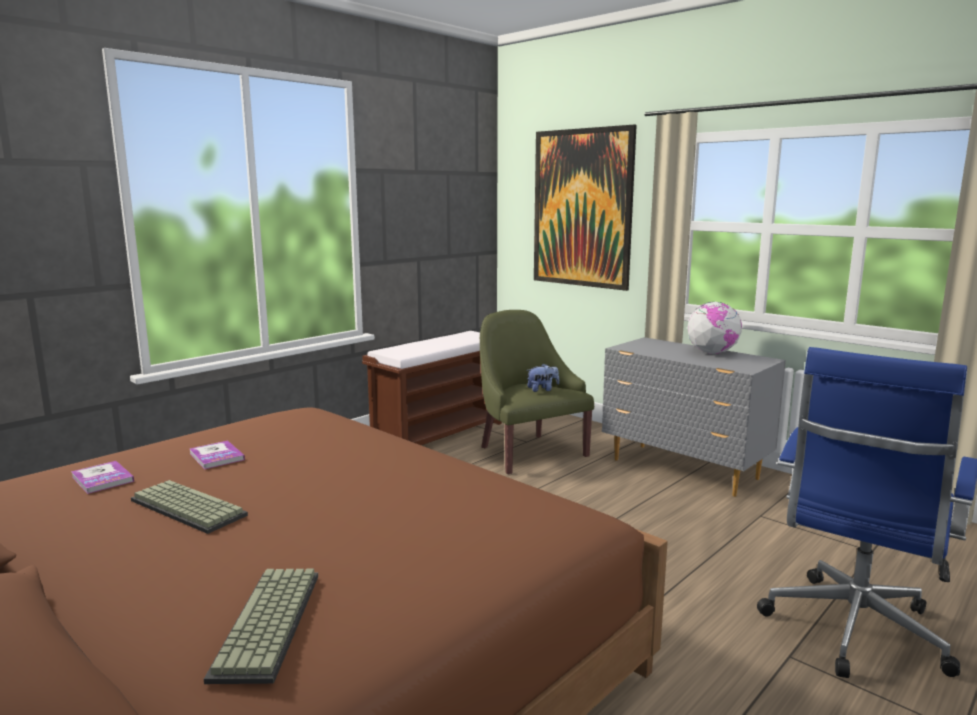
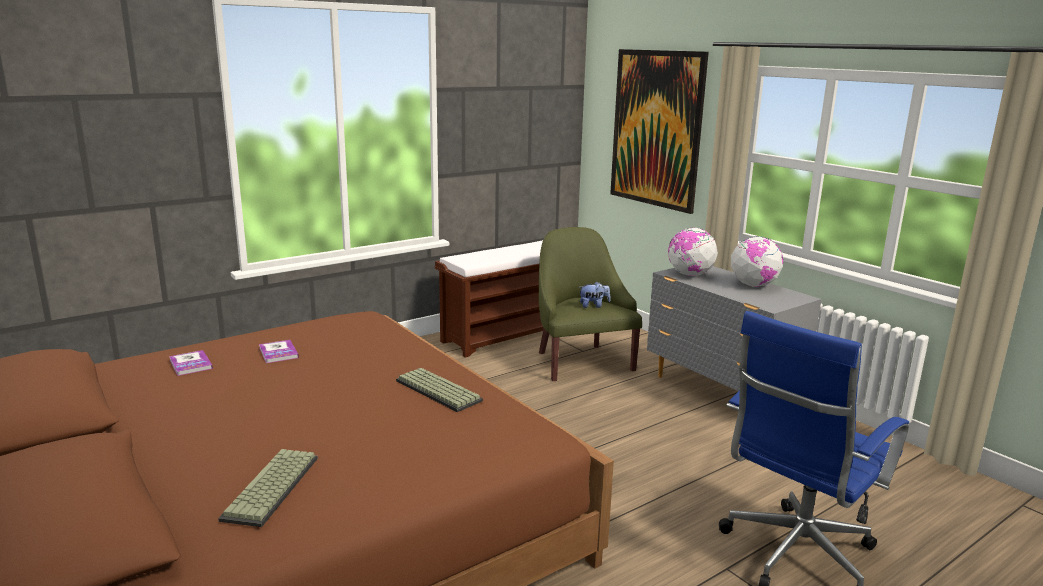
camera: 10 degrees right, 5 degrees up
keyboard [131,480,248,534] -> keyboard moved to [396,368,483,412]
none -> globe [668,228,718,276]

